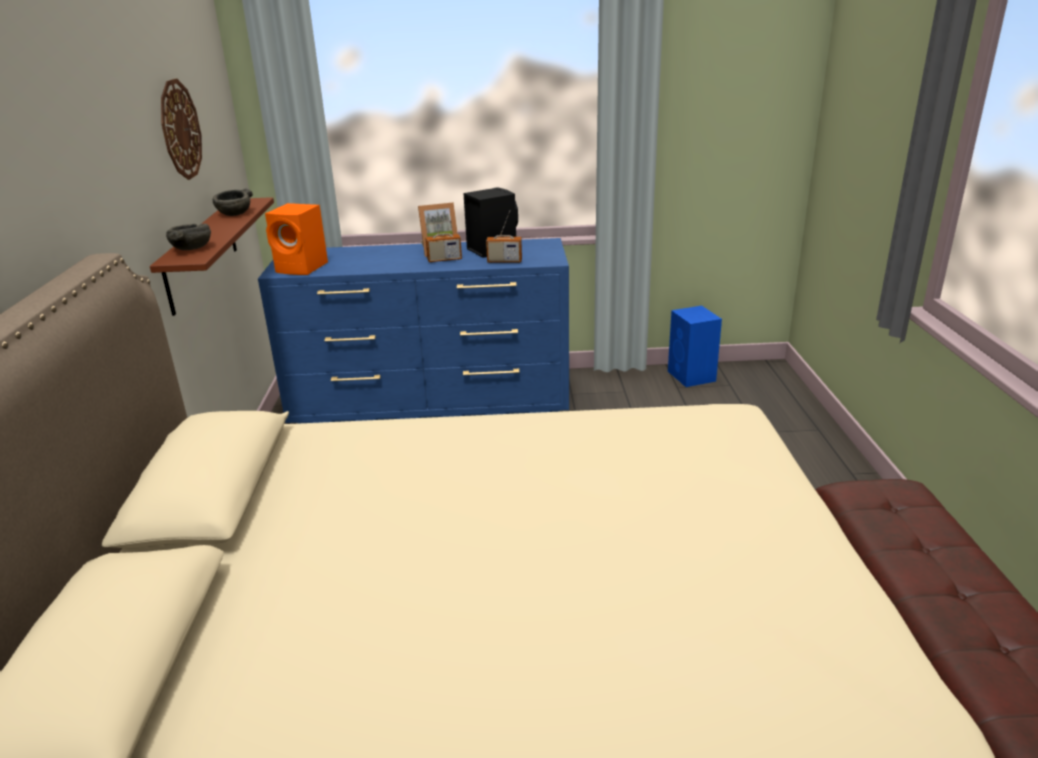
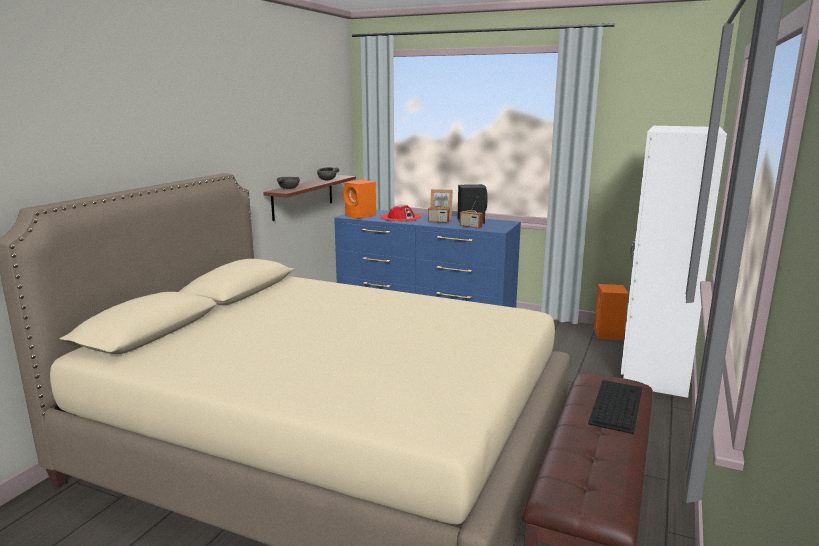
camera: 25 degrees right, 10 degrees down
wall clock [161,79,202,180] -> none
blue speaker [668,306,722,387] -> orange speaker [594,284,629,340]
none -> red hat [379,205,423,222]
none -> keyboard [588,380,643,434]
none -> white wardrobe [621,126,727,398]

